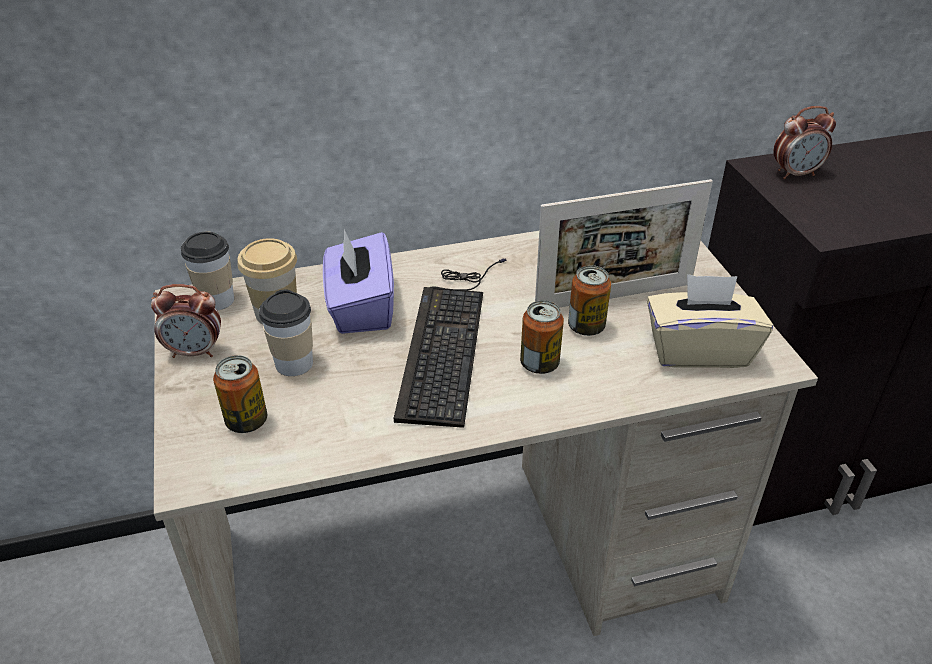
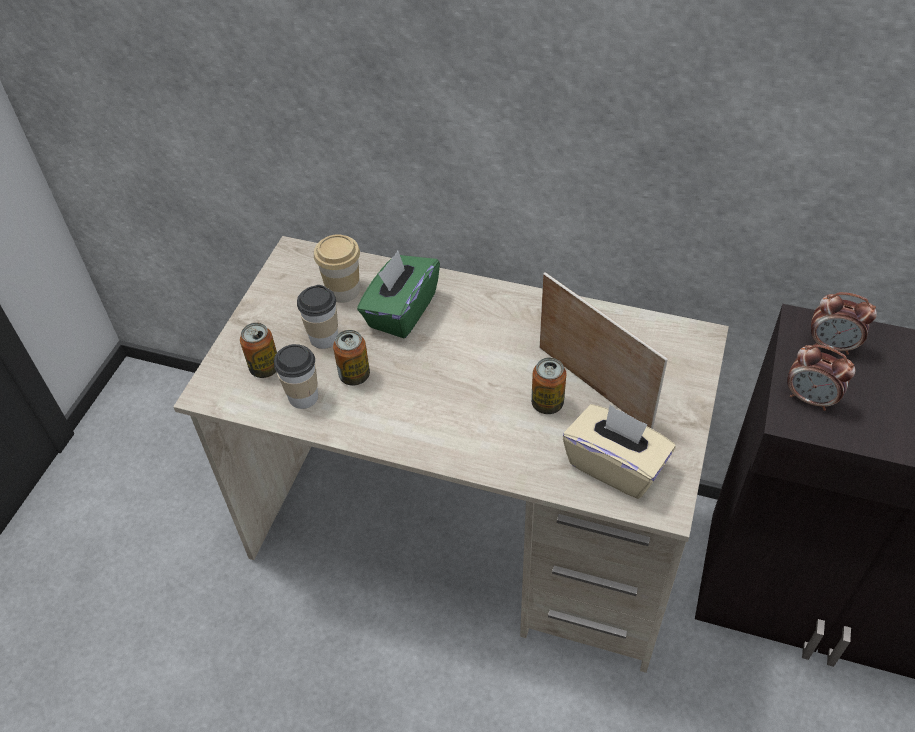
camera: 35 degrees right, 10 degrees up
alarm clock [151,284,221,358] -> alarm clock moved to [787,345,855,411]
cup [181,232,234,310] -> cup moved to [274,344,318,409]
purple tissue box [323,230,394,334] -> green tissue box [357,251,440,338]
keyboard [394,259,506,428] -> none
can [520,300,564,374] -> can moved to [333,330,370,385]
picture frame [535,179,713,308] -> picture frame turned 150 degrees counterclockwise [540,272,668,429]

